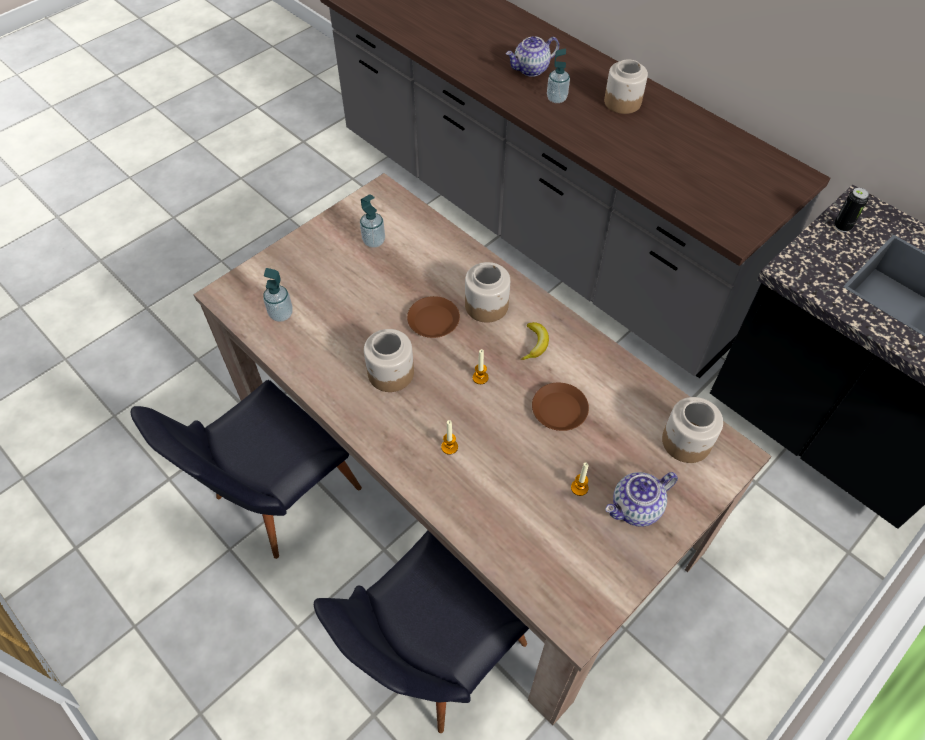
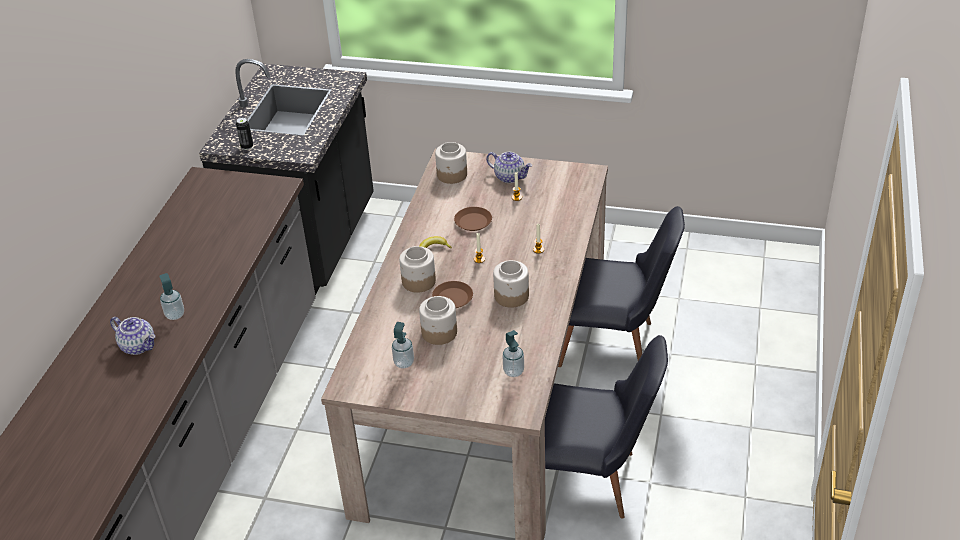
camera: 120 degrees left, 15 degrees down
jar [604,59,648,114] -> jar moved to [419,296,457,345]

